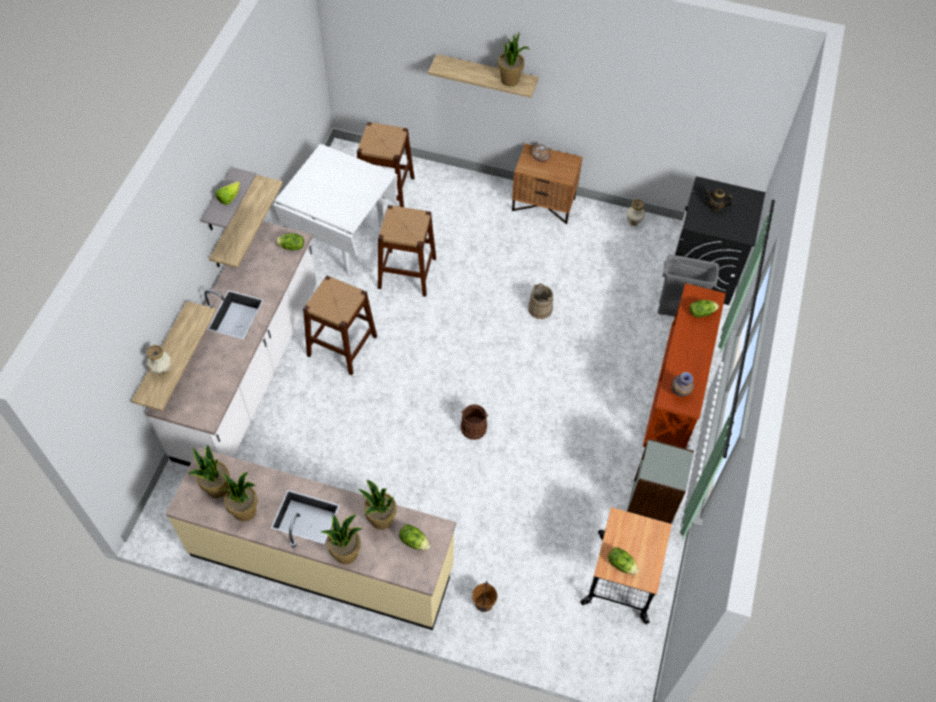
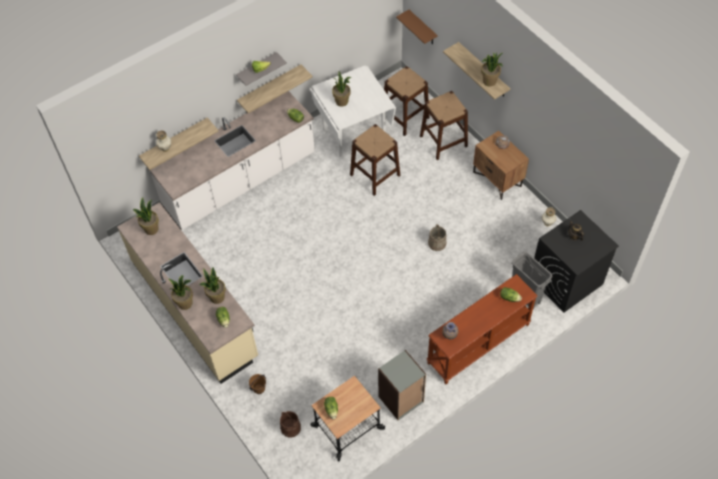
camera: 40 degrees right, 0 degrees up
potted plant [221,472,258,521] -> potted plant moved to [332,71,351,107]
brown stool [303,276,377,376] -> brown stool moved to [420,91,468,160]
brown bucket [461,404,489,440] -> brown bucket moved to [280,411,301,437]
none -> brown shelf [396,10,438,44]

